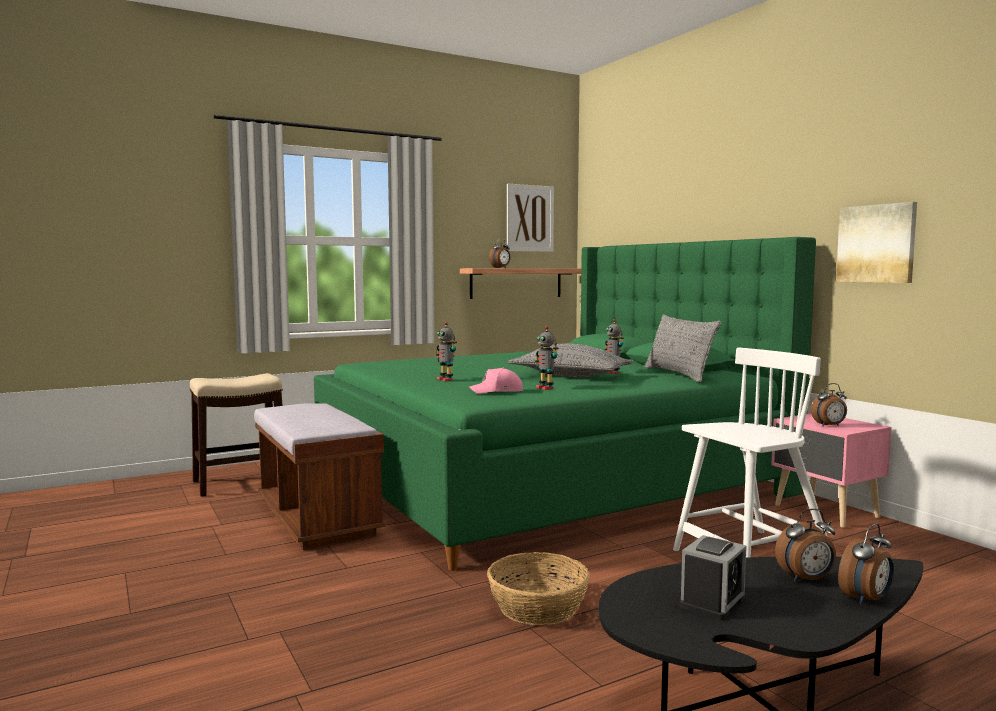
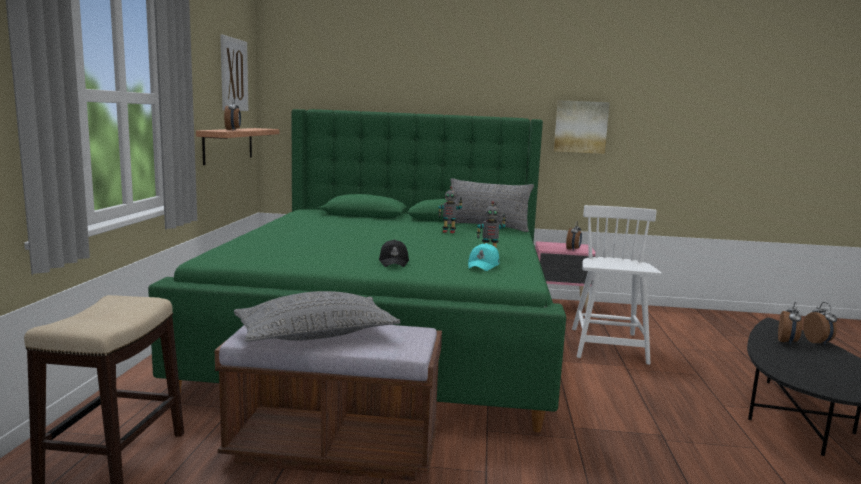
camera: 55 degrees left, 5 degrees up
toy robot [436,322,457,381] -> black cap [379,239,409,267]
pink cap [469,367,523,394] -> turquoise cap [468,243,499,271]
basket [487,552,590,626] -> none
grey pillow [508,343,633,377] -> grey pillow moved to [234,291,401,342]
alarm clock [680,535,747,620] -> none

